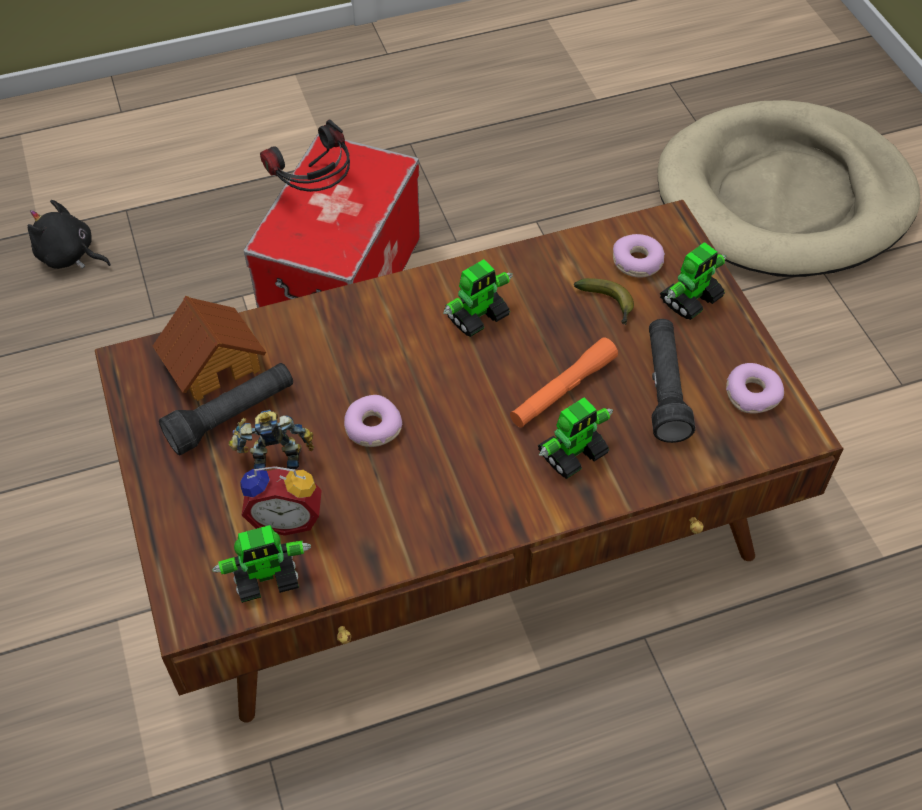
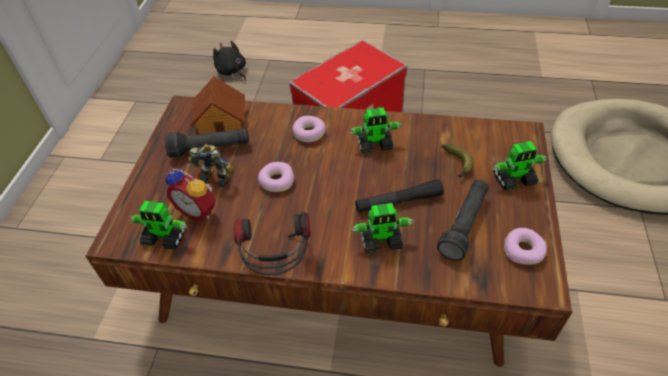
camera: 30 degrees right, 5 degrees down
headphones [260,119,350,192] -> headphones moved to [234,212,311,275]
orange flashlight [510,337,618,428] -> black flashlight [355,179,444,213]
donut [613,234,665,278] -> donut moved to [292,116,326,142]

